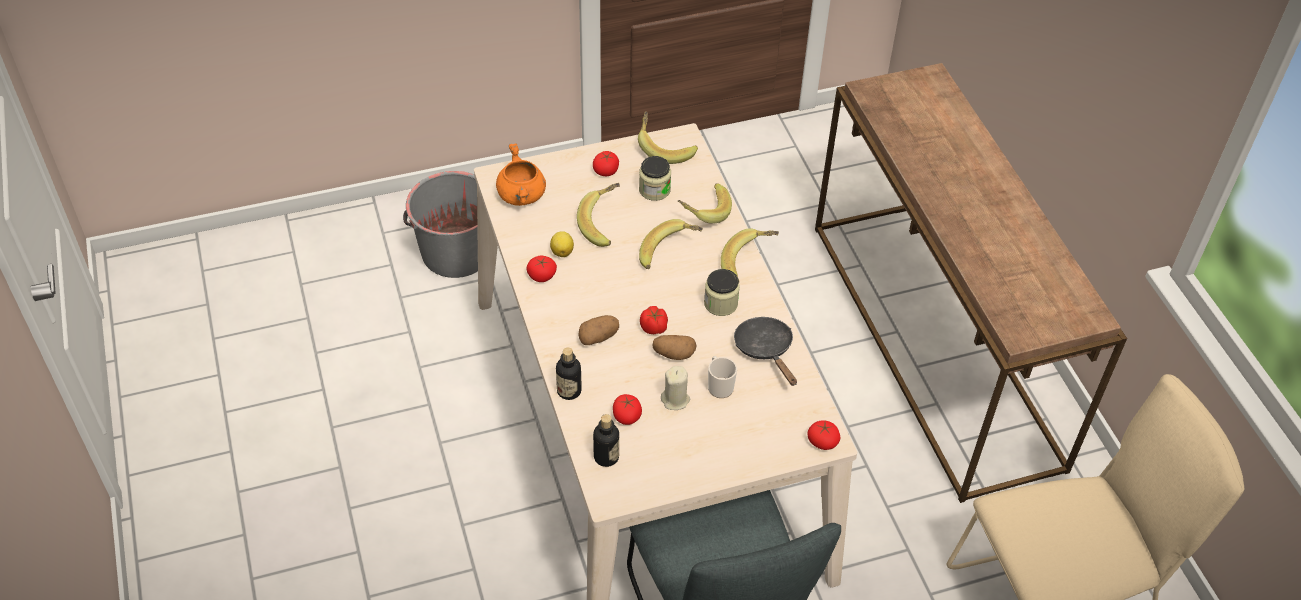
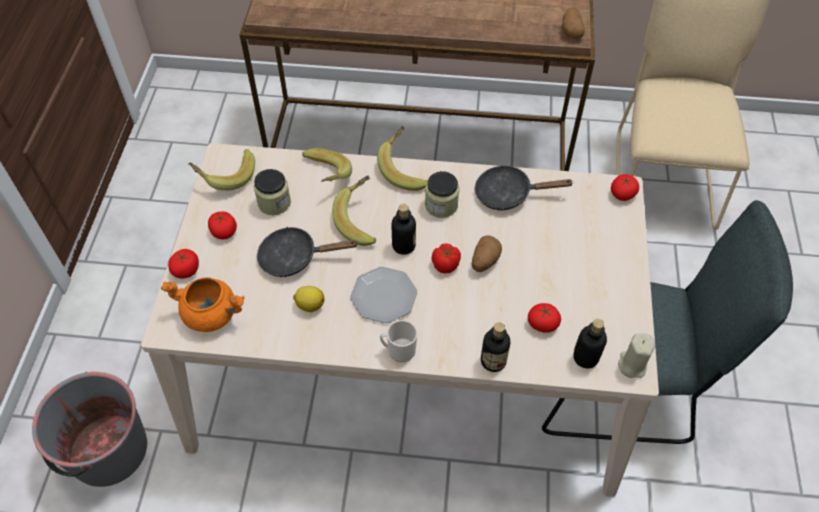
camera: 65 degrees left, 5 degrees up
tomato [527,256,557,282] -> tomato moved to [168,249,199,278]
banana [577,183,620,247] -> black frying pan [257,227,359,277]
potato [578,315,619,345] -> potato moved to [562,8,585,39]
beige candle [661,366,690,410] -> beige candle moved to [618,333,655,378]
mug [708,356,737,398] -> mug moved to [380,320,418,362]
none -> plate [350,267,417,323]
none -> bottle [392,204,416,255]

